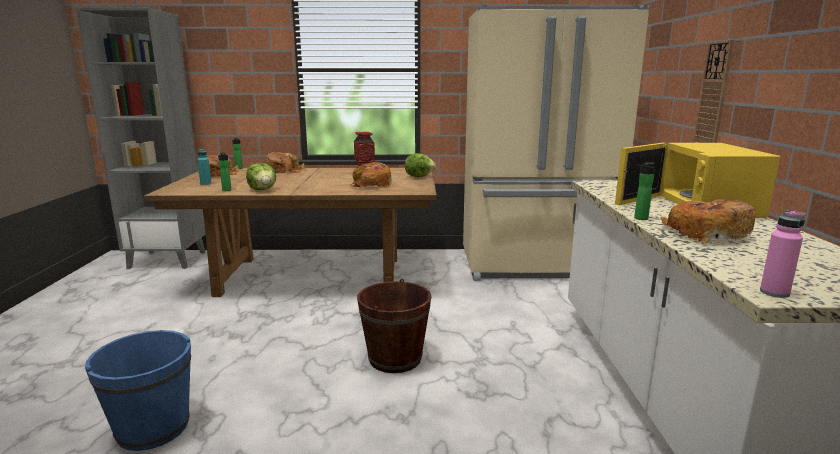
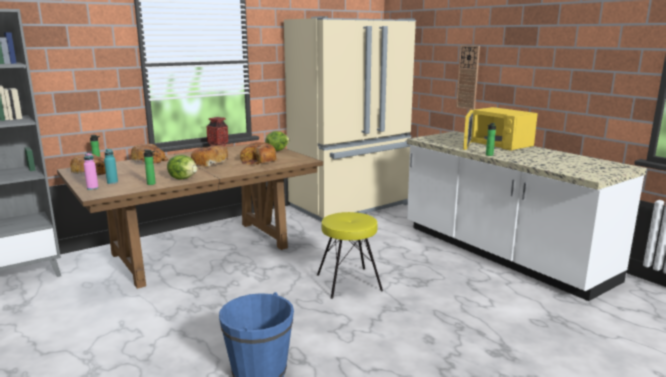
camera: 35 degrees left, 0 degrees up
brown bucket [357,279,432,373] -> yellow stool [317,212,383,299]
bread [661,199,755,243] -> bread moved to [191,145,228,167]
pink bottle [760,210,805,298] -> pink bottle moved to [83,153,99,190]

